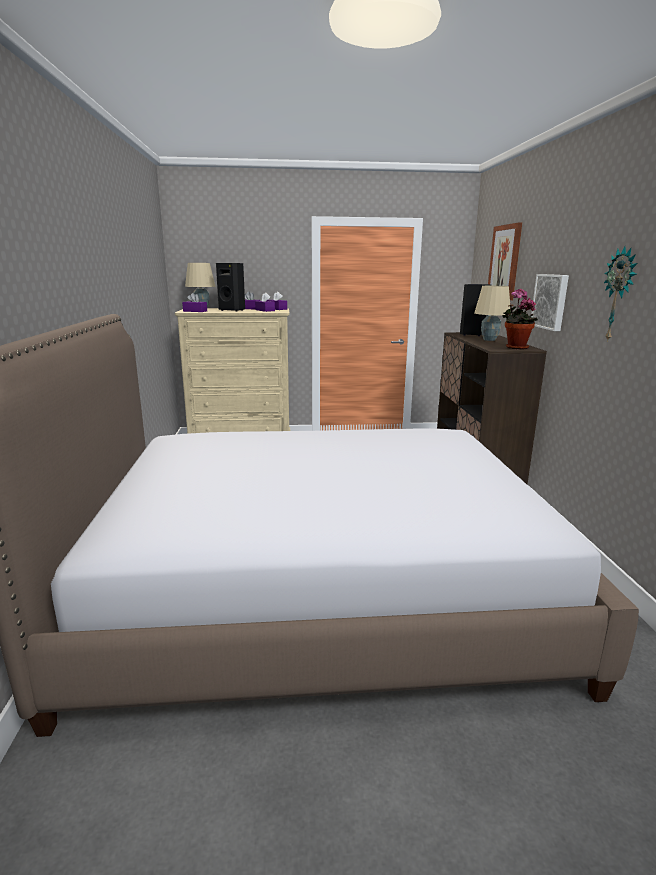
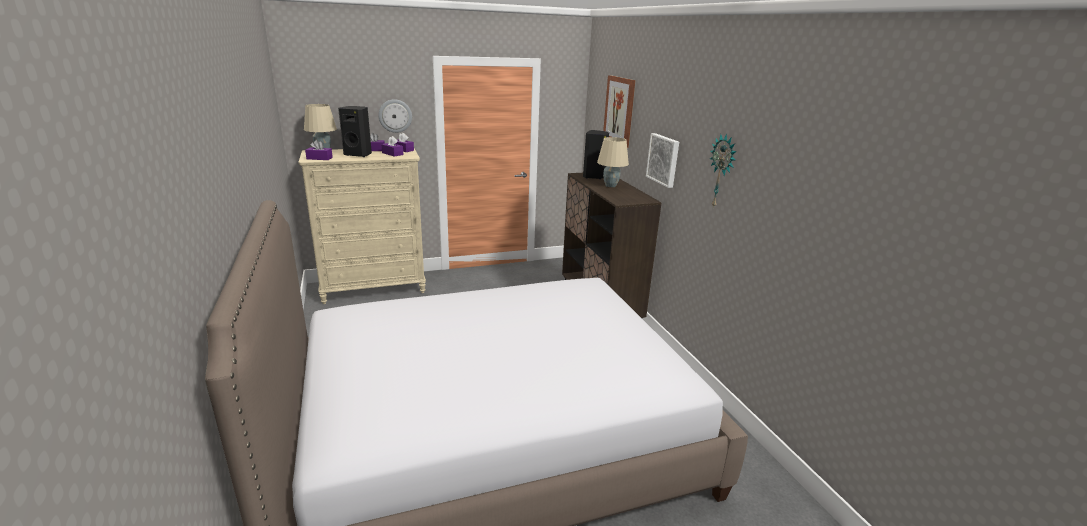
camera: 15 degrees left, 5 degrees up
potted plant [503,288,538,350] -> none
none -> wall clock [378,99,412,133]

